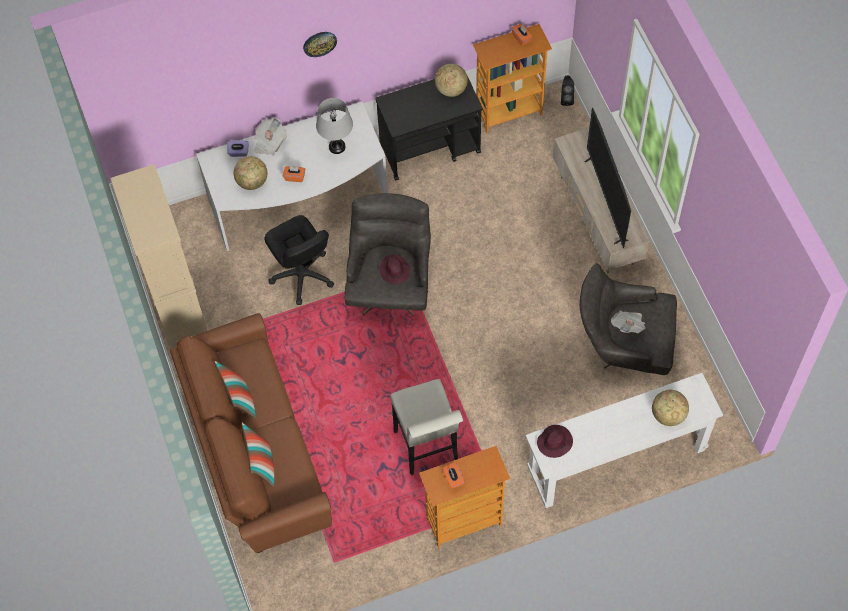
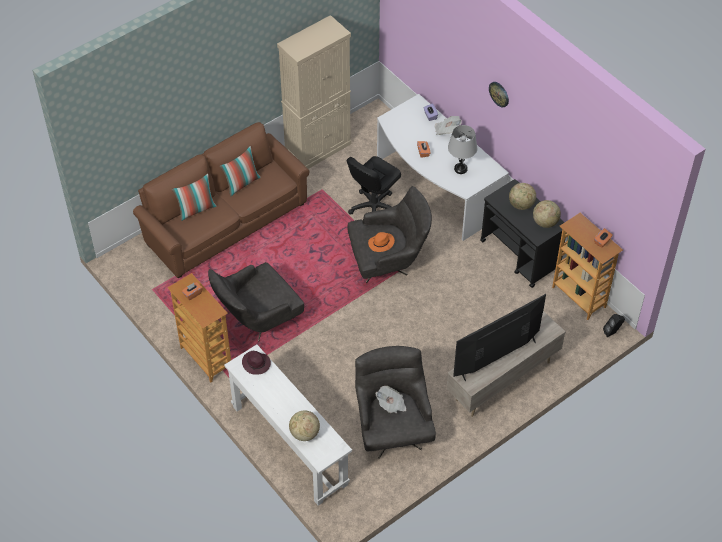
camera: 70 degrees right, 10 degrees down
globe [234,156,267,190] -> globe moved to [509,183,536,210]
purple hat [380,254,411,285] -> orange hat [368,232,395,252]
white stool [390,379,463,475] -> grey armchair [208,262,304,342]

